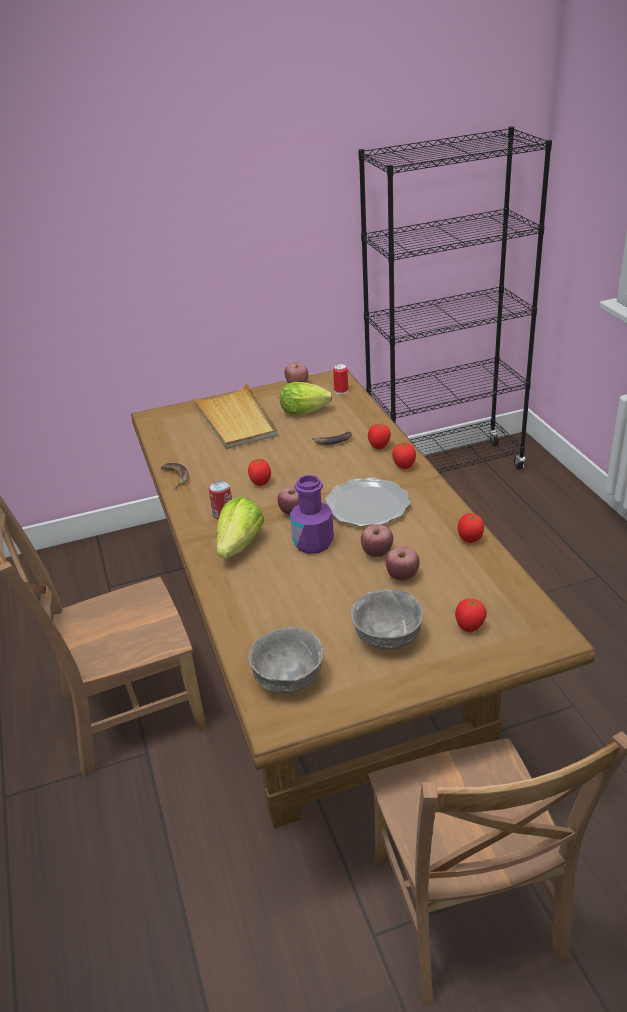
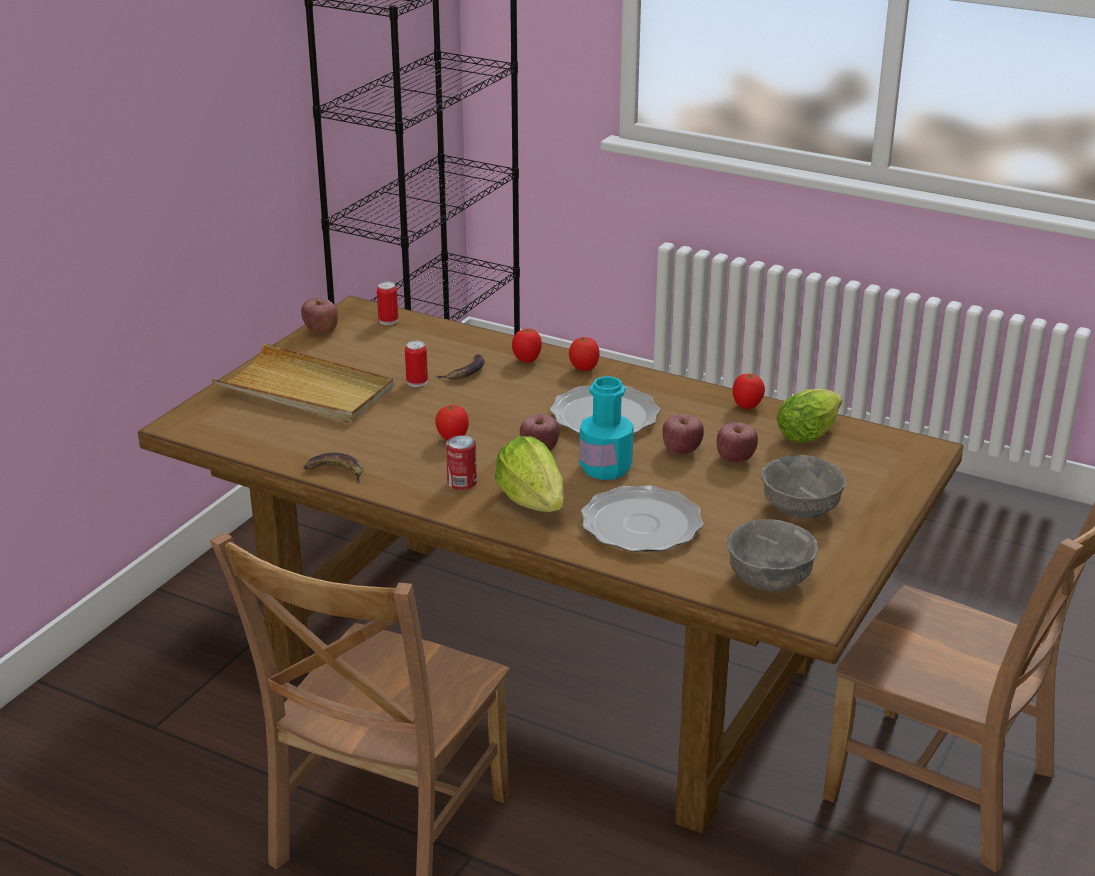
camera: 45 degrees left, 5 degrees down
lettuce [280,382,333,414] -> lettuce moved to [776,389,842,443]
purple bottle [290,475,334,554] -> turquoise bottle [579,376,634,480]
tomato [455,598,487,632] -> none
none -> can [405,341,428,387]
none -> plate [581,485,704,552]

